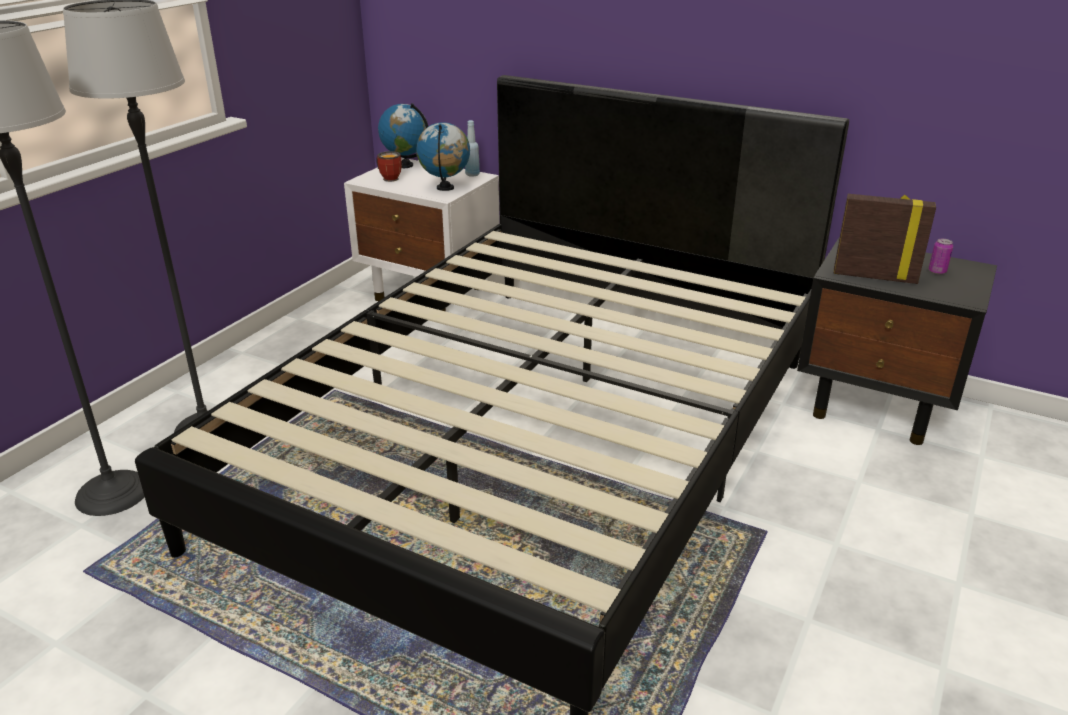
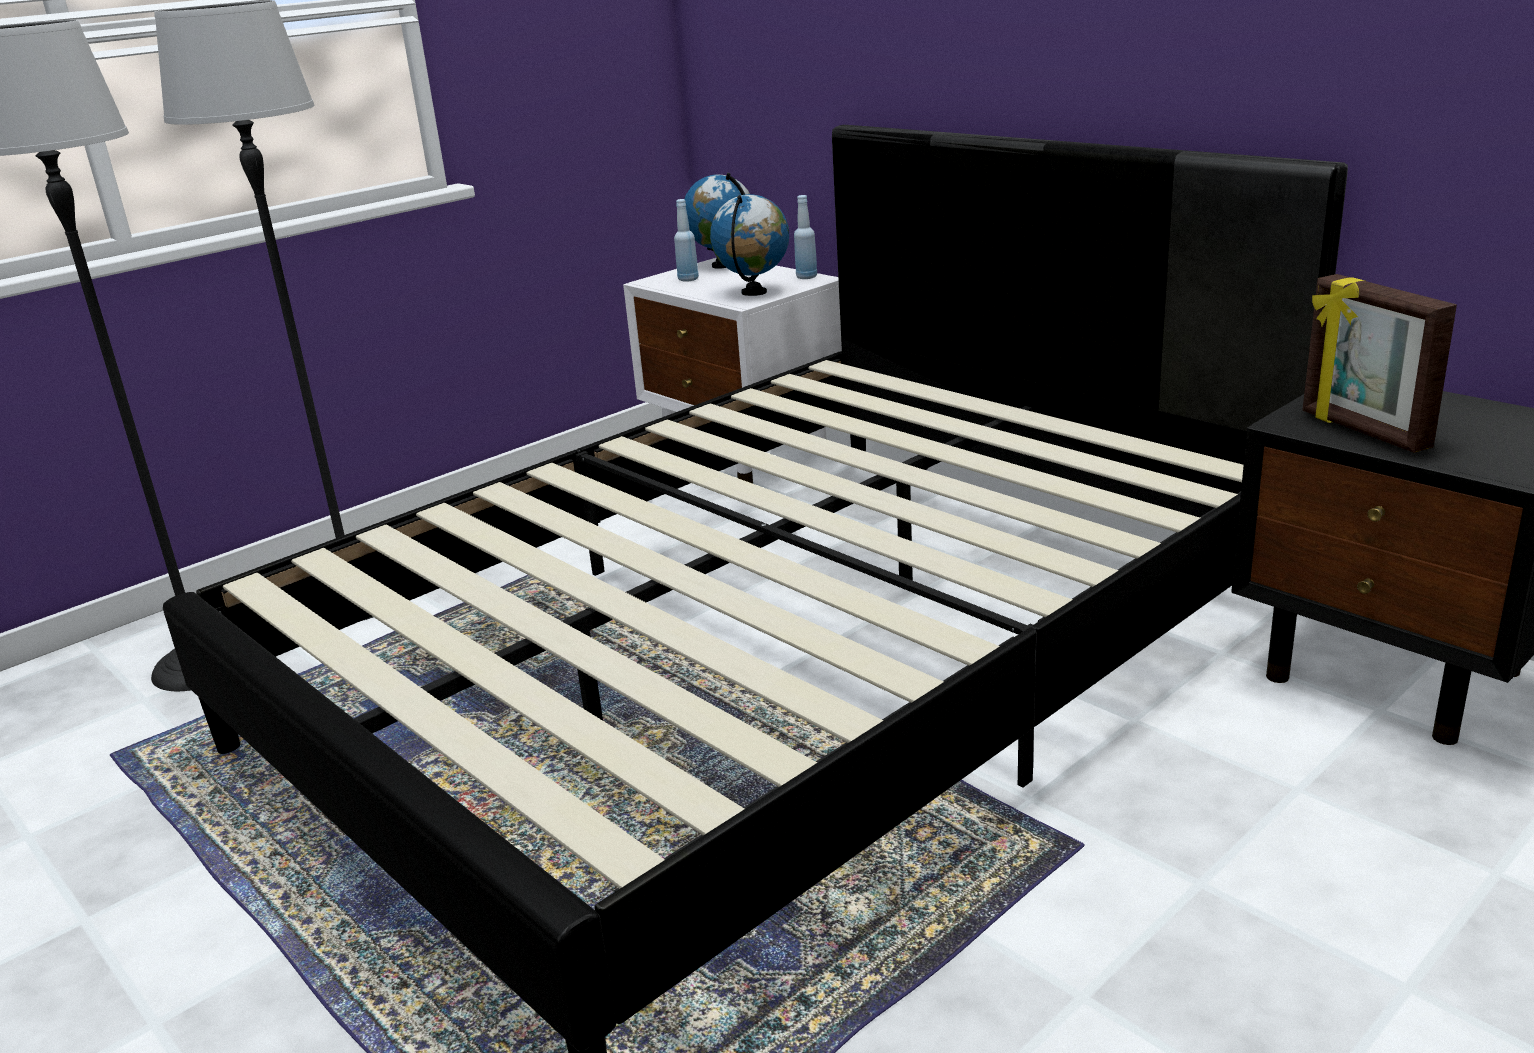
camera: 20 degrees right, 5 degrees down
mug [376,151,402,182] -> blue bottle [674,199,699,282]
picture frame [834,194,936,284] -> picture frame turned 150 degrees counterclockwise [1303,274,1457,453]
can [929,239,953,275] -> none

